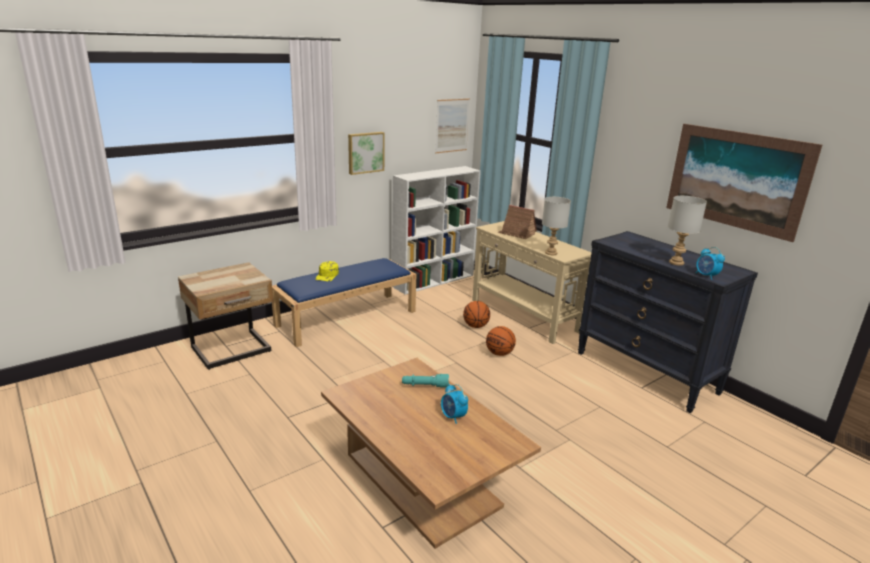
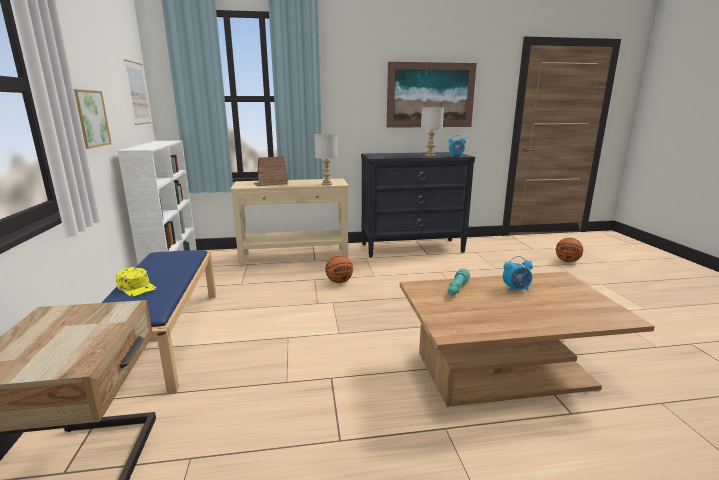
camera: 60 degrees left, 5 degrees down
basketball [463,301,490,328] -> basketball moved to [556,238,583,262]

